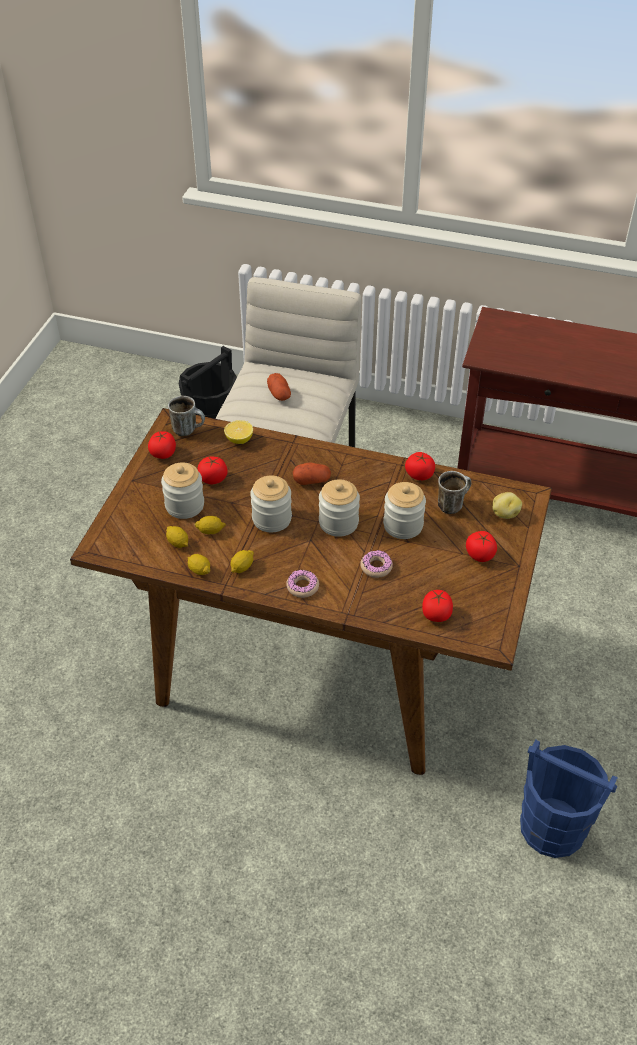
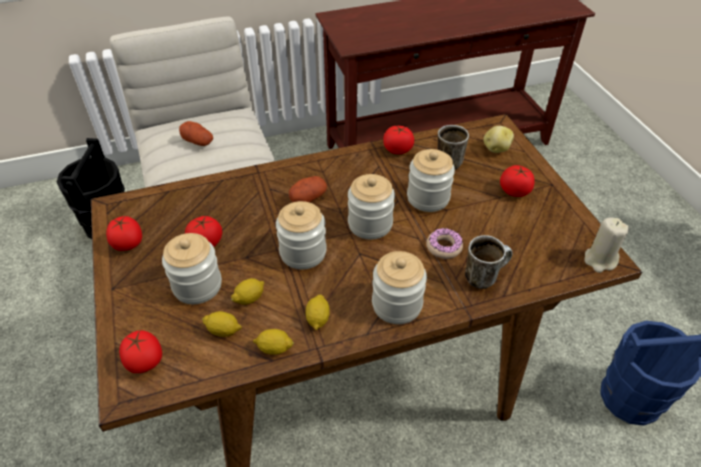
camera: 35 degrees left, 0 degrees up
mug [168,396,205,436] -> mug moved to [465,235,513,289]
lemon [224,420,253,444] -> none
donut [286,570,319,598] -> jar [372,251,427,324]
tomato [422,590,453,622] -> tomato moved to [119,330,162,373]
none -> beige candle [584,217,630,273]

